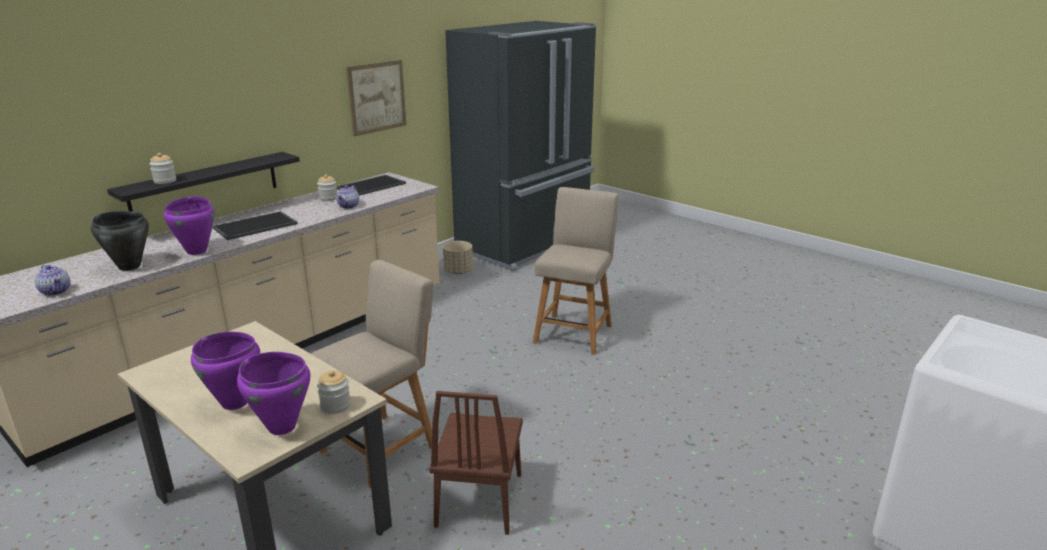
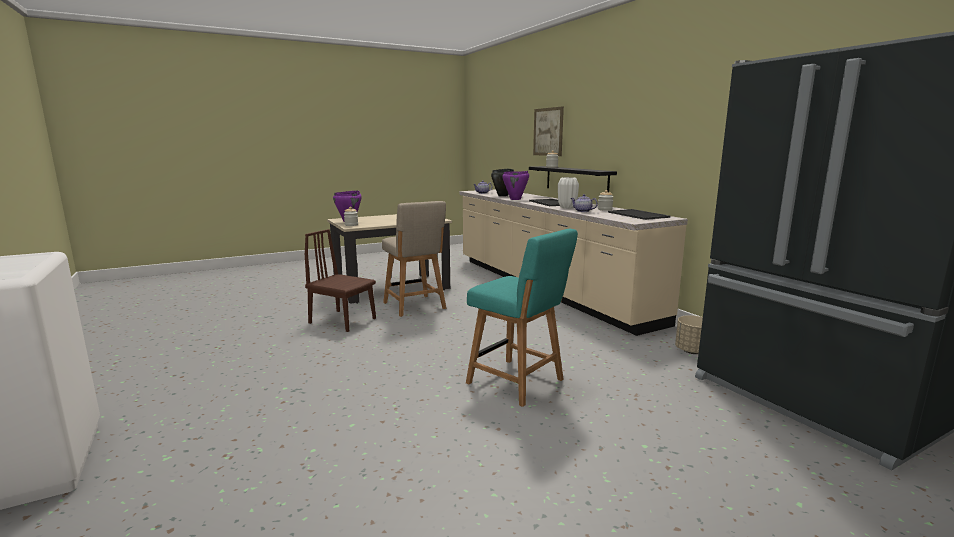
camera: 110 degrees right, 10 degrees down
purple cooking pot [191,331,260,410] -> none
picture [346,60,406,136] -> picture moved to [533,106,564,156]
beige chair [533,187,619,355] -> turquoise chair [466,229,578,407]
none -> white vase [558,177,579,208]

